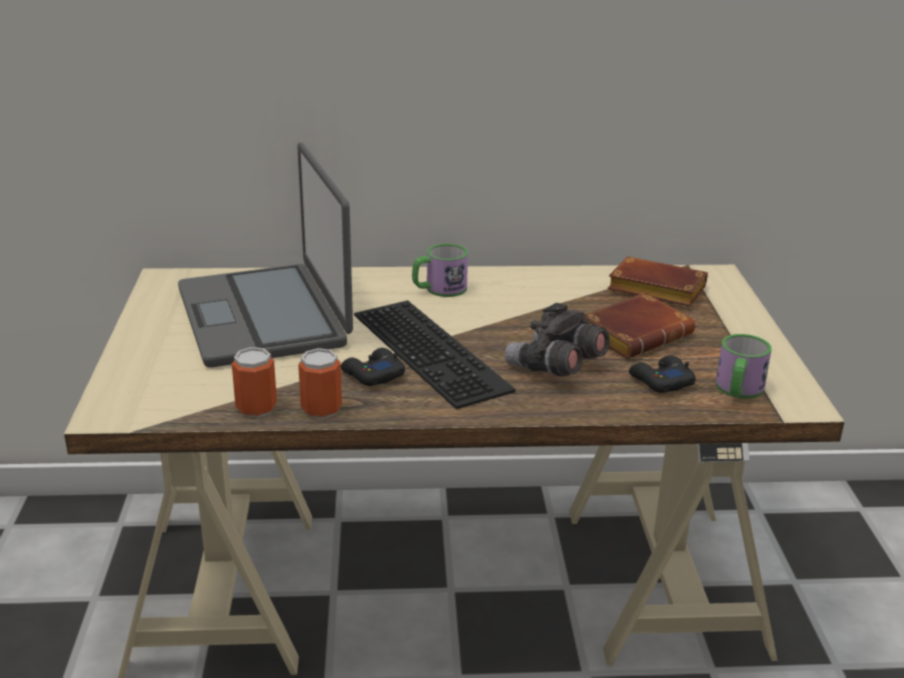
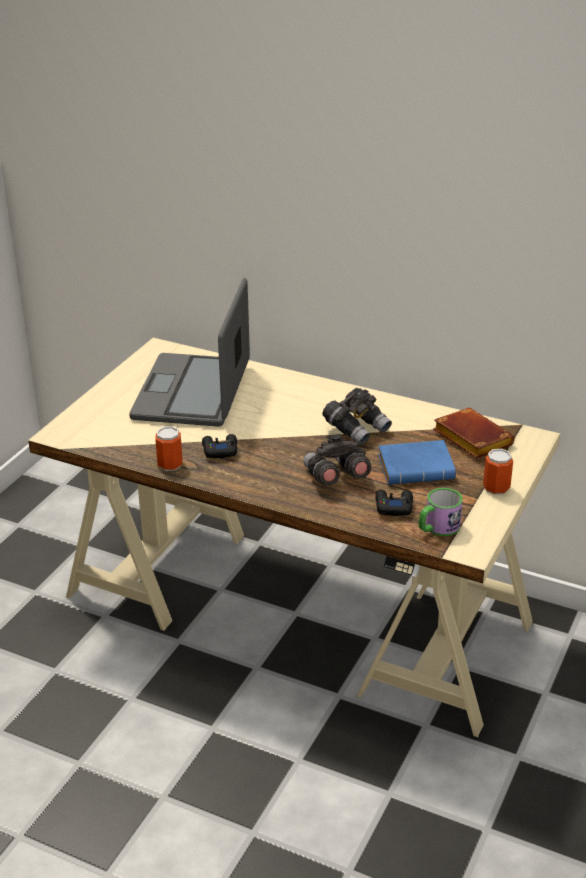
camera: 30 degrees right, 5 degrees up
can [232,347,277,418] -> can moved to [483,449,513,495]
keyboard [354,300,516,409] -> none
mug [412,244,468,297] -> none
brown book [584,293,695,359] -> blue book [378,440,456,485]
none -> grey binoculars [322,388,392,445]

